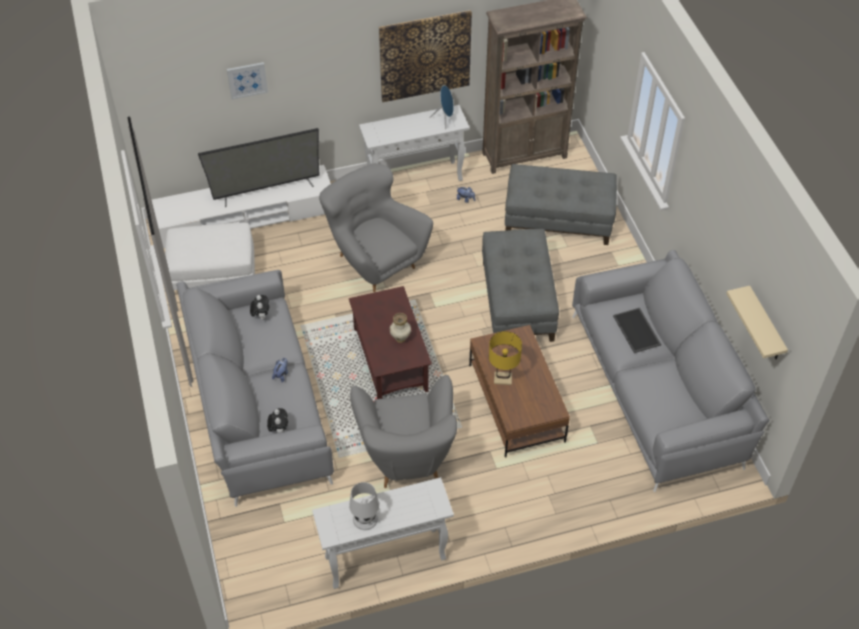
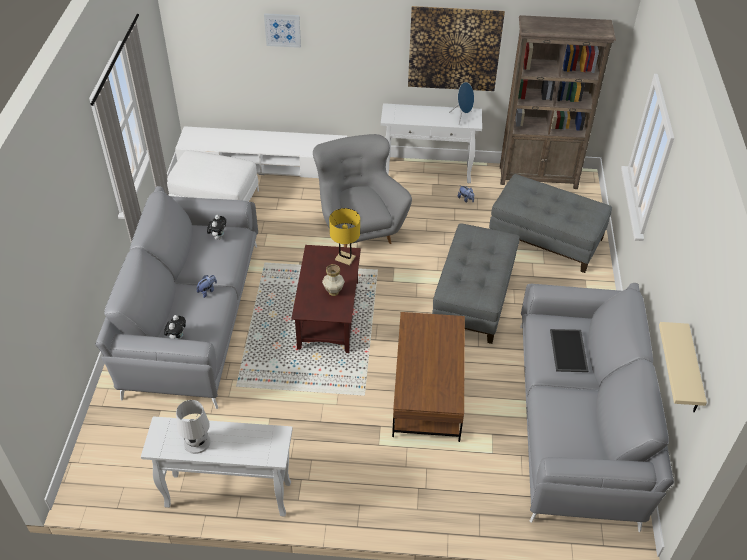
camera: 20 degrees right, 5 degrees down
television [198,128,320,207] -> none
grey armchair [350,375,457,488] -> none
yellow table lamp [489,331,522,385] -> yellow table lamp moved to [329,208,360,265]

